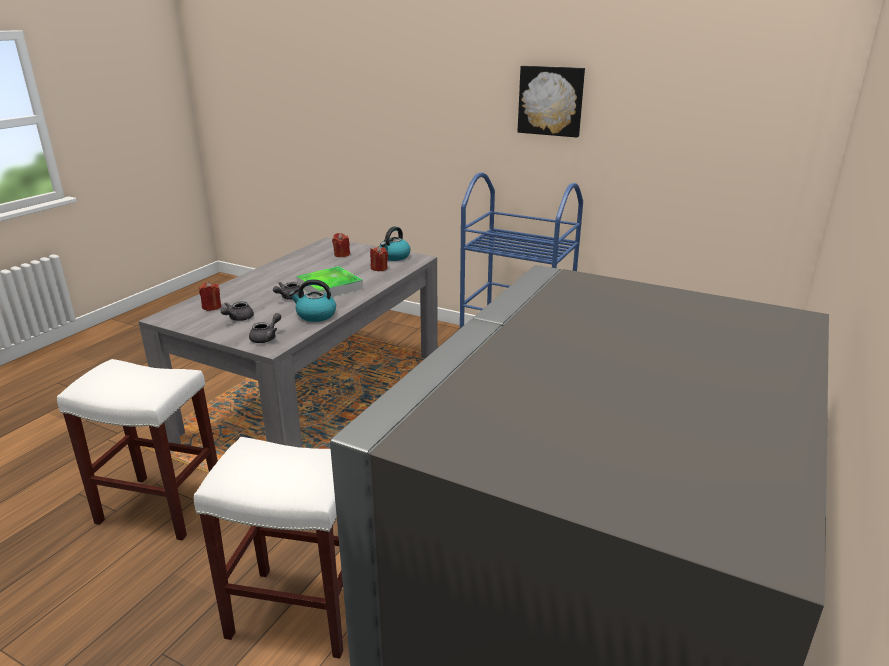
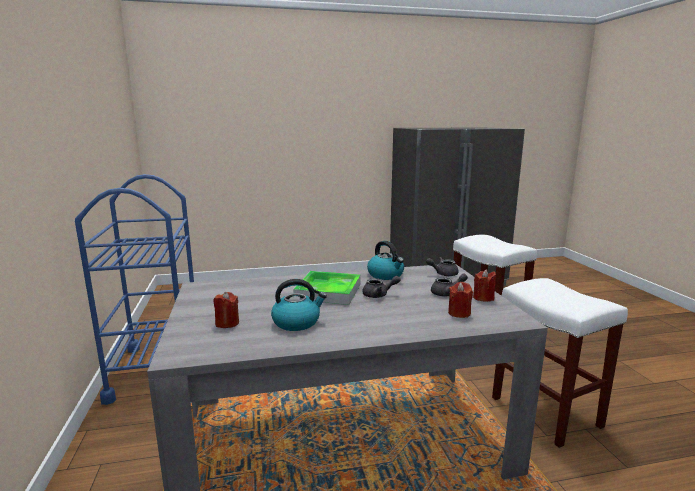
camera: 130 degrees left, 10 degrees down
red candle [370,246,388,271] -> red candle moved to [473,269,496,302]
kettle [379,227,411,261] -> kettle moved to [271,279,327,331]
picture [518,66,585,138] -> none

